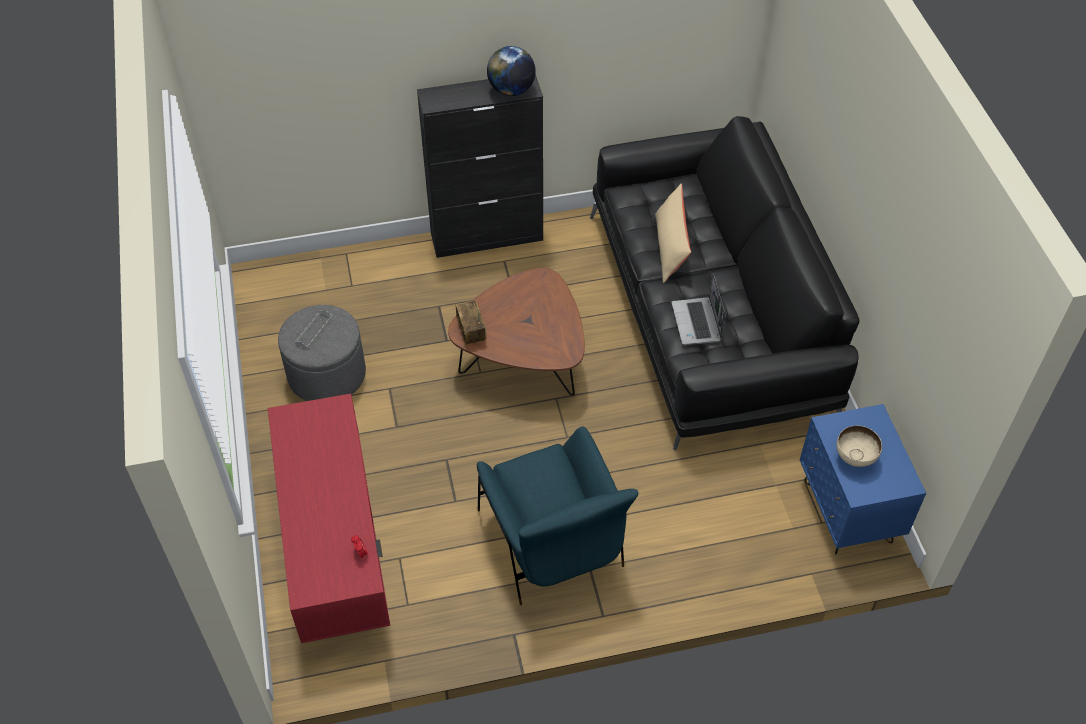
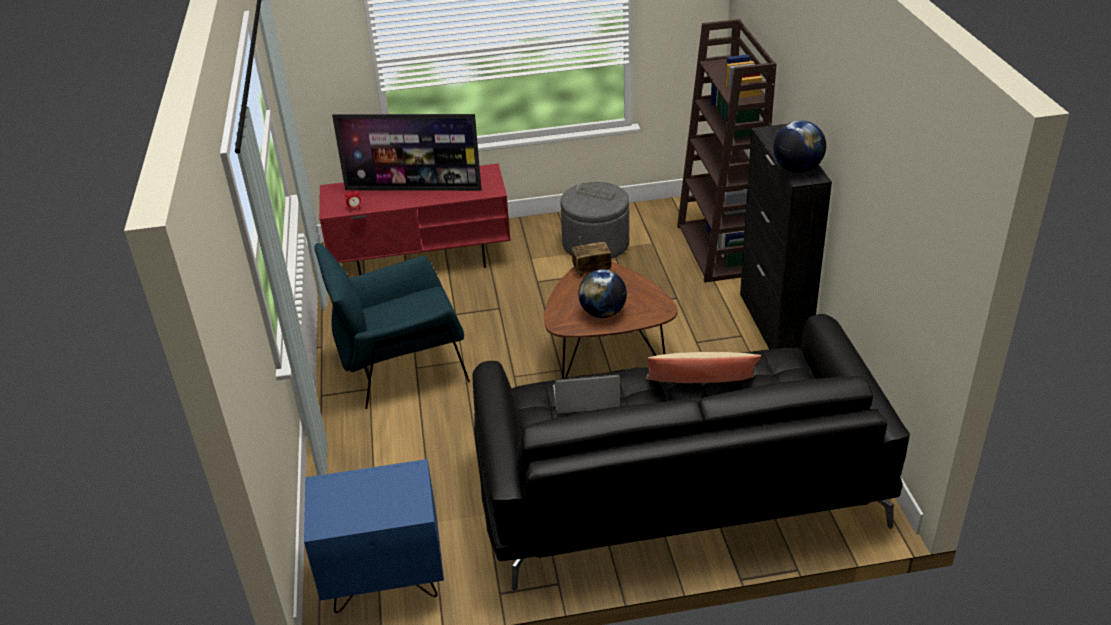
camera: 95 degrees right, 15 degrees down
beige bowl [836,425,882,467] -> none
none -> television [332,114,482,191]
none -> globe [578,269,627,318]
none -> brown bookcase [677,19,776,282]

